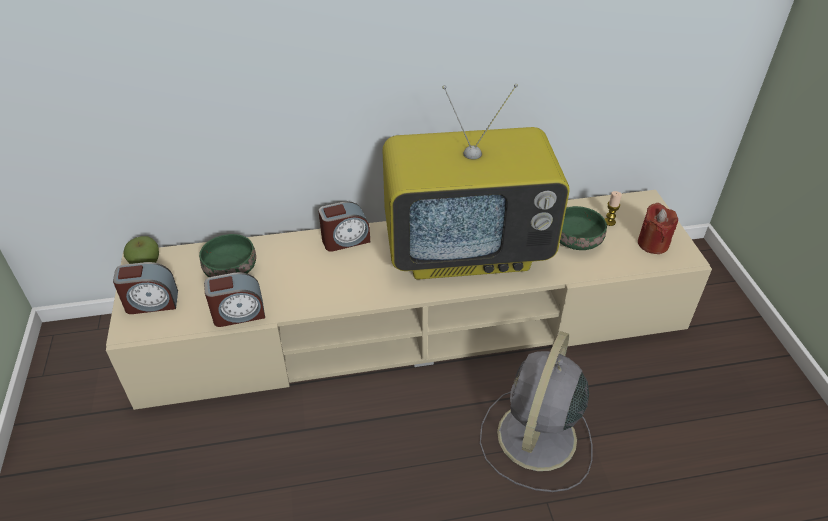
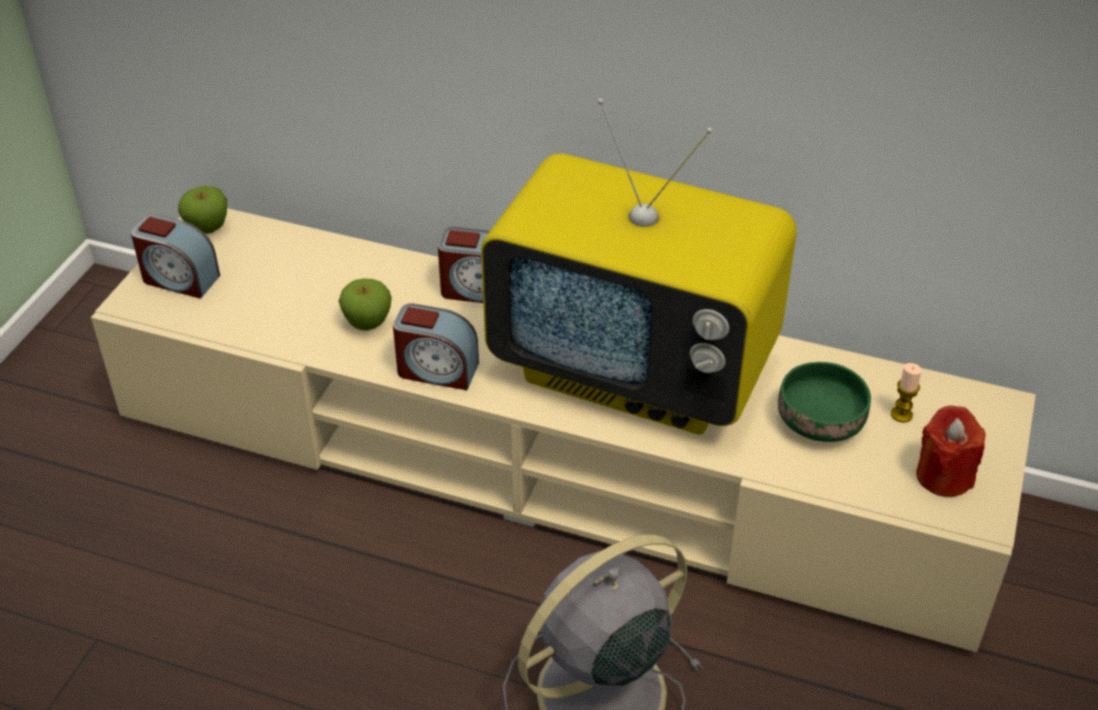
camera: 30 degrees right, 0 degrees up
green bowl [199,234,256,277] -> none
alarm clock [204,272,265,327] -> alarm clock moved to [393,303,479,390]
none -> apple [338,278,392,331]

